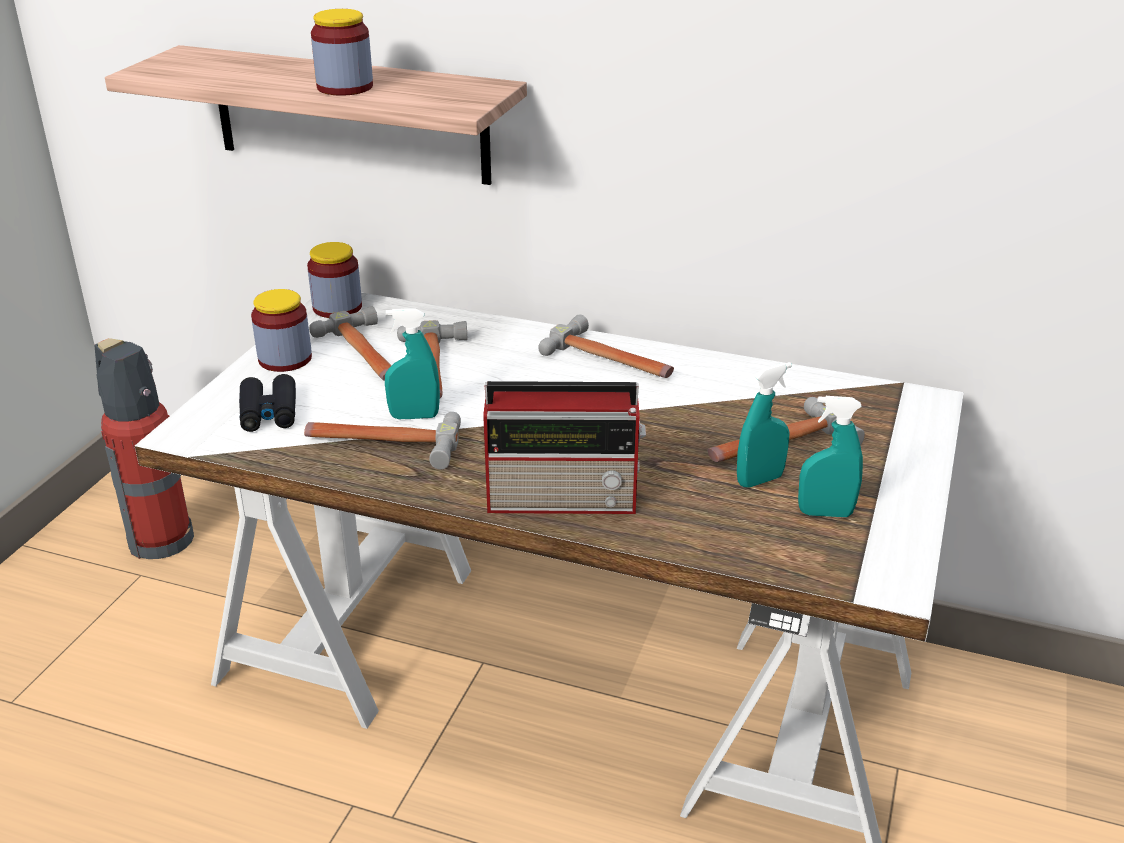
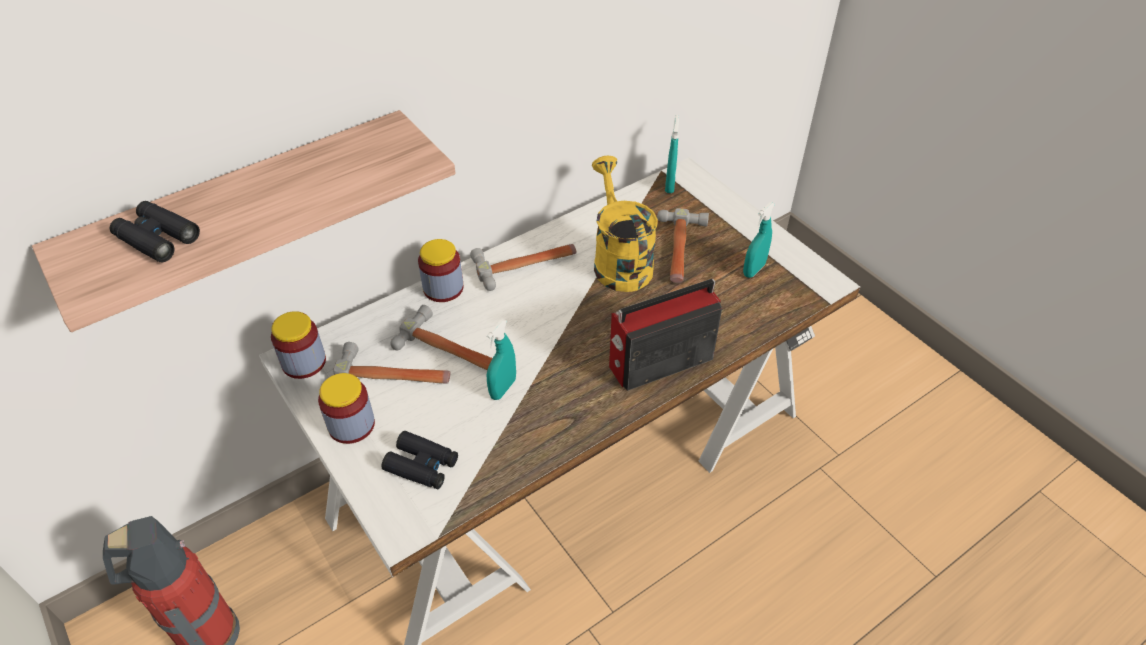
camera: 55 degrees left, 15 degrees up
hammer [304,412,461,469] -> none
jar [311,9,373,96] -> jar moved to [418,239,463,302]
radio [483,381,646,514] -> radio turned 150 degrees counterclockwise [609,279,722,391]
turquoise spray bottle [737,362,792,487] -> turquoise spray bottle moved to [665,115,679,193]
none -> black binoculars [110,201,200,263]
none -> yellow watering can [592,156,658,292]

